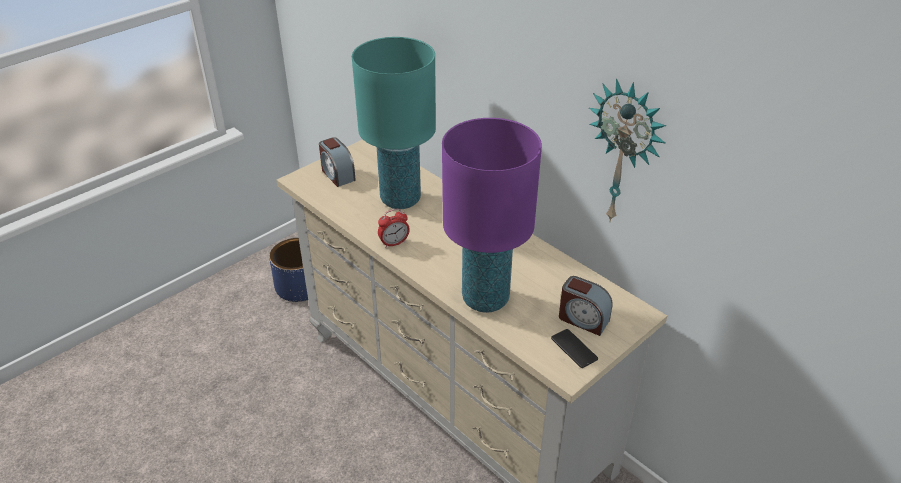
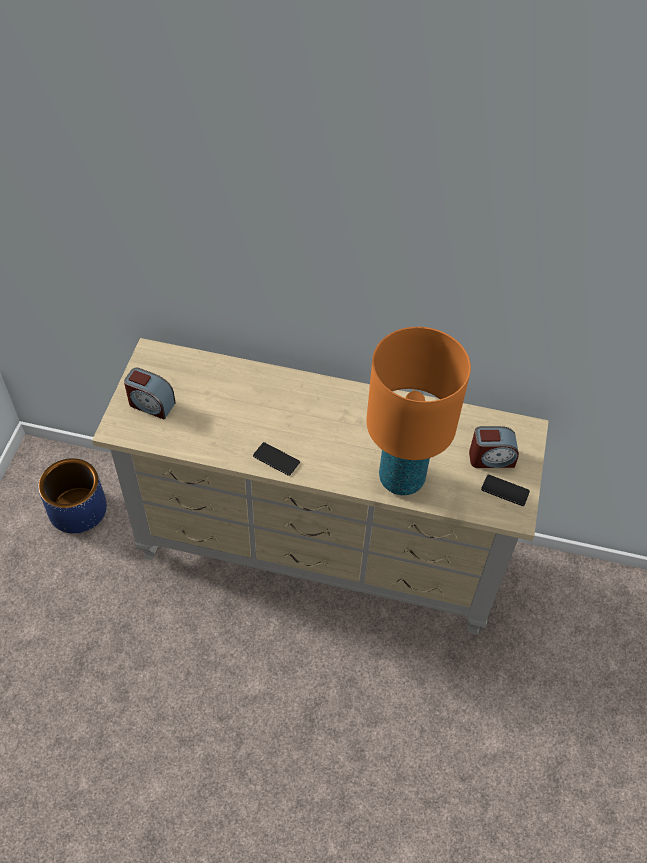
camera: 35 degrees left, 15 degrees up
turquoise table lamp [352,37,436,209] -> none
alarm clock [378,209,410,248] -> phone [253,442,300,476]
purple table lamp [442,118,542,313] -> orange table lamp [366,327,471,495]
wall clock [589,78,666,222] -> none

